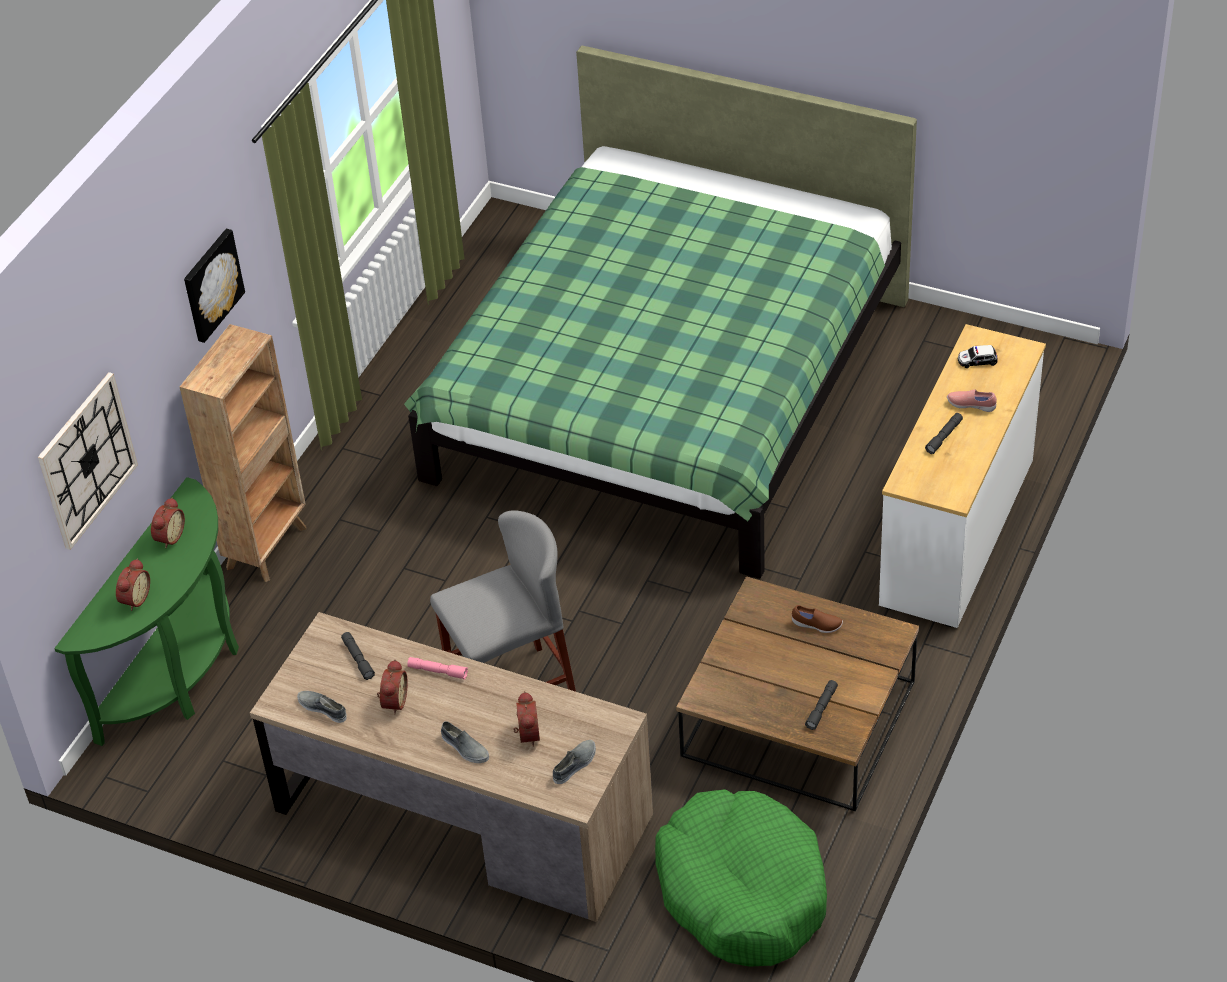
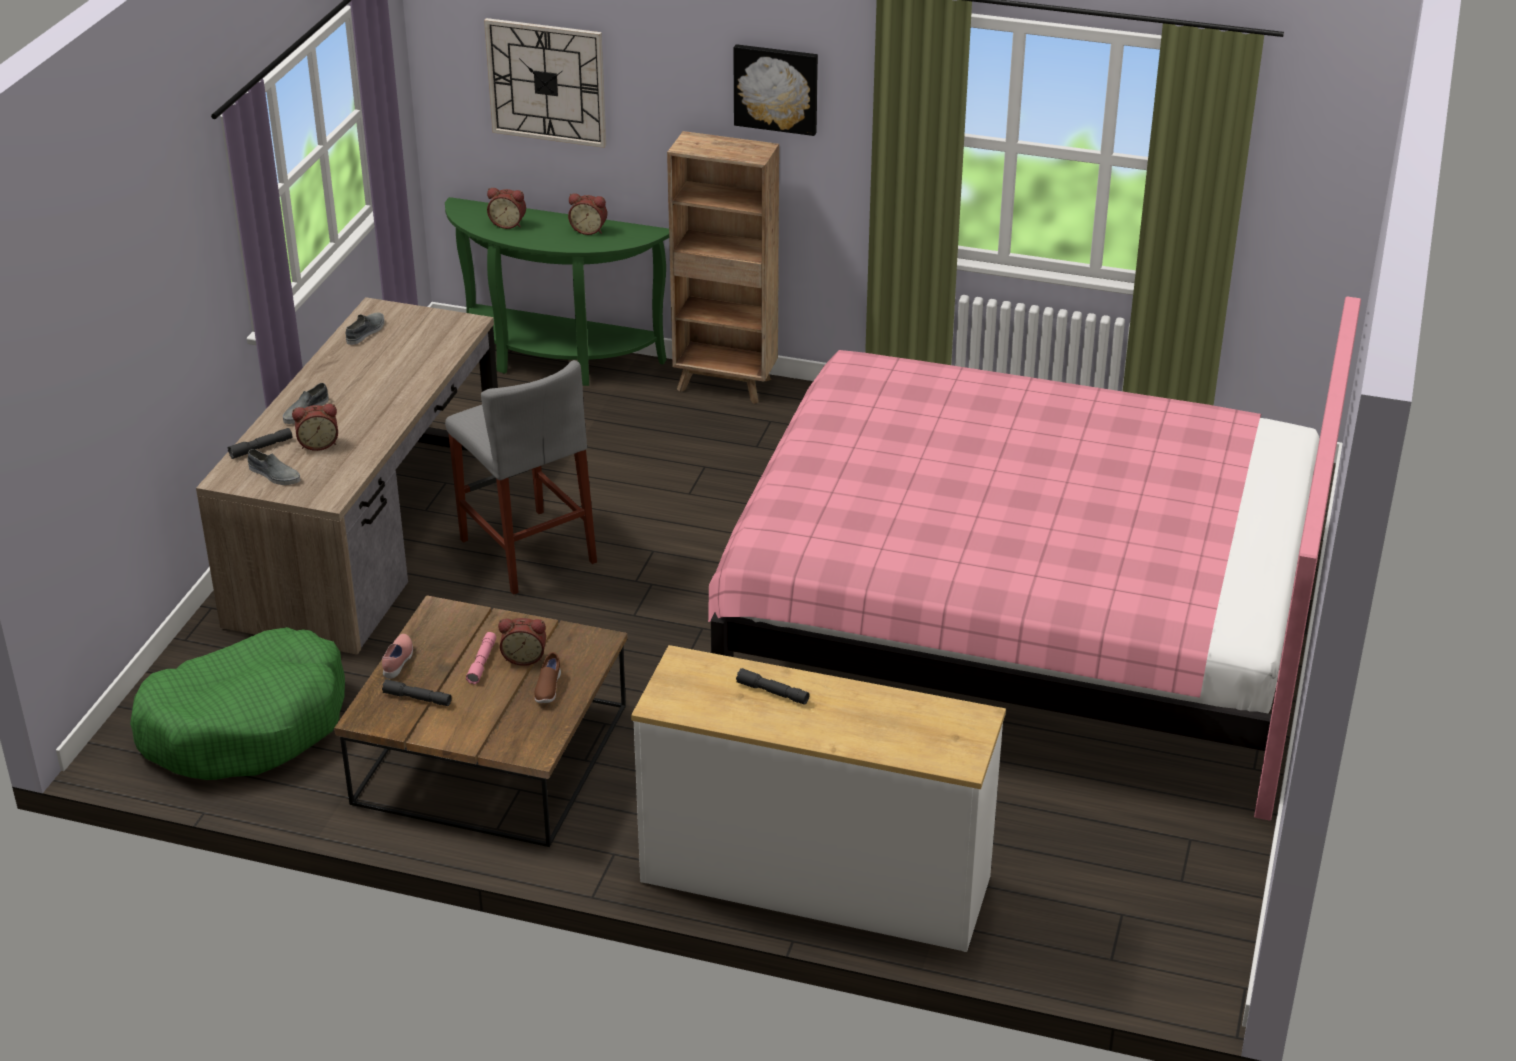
camera: 80 degrees right, 10 degrees down
grey flashlight [341,632,375,680] -> grey flashlight moved to [228,428,292,459]
alarm clock [377,659,408,715] -> alarm clock moved to [498,618,546,666]
green bed [404,46,917,579] -> pink bed [708,296,1361,821]
pink flashlight [407,657,468,679] -> pink flashlight moved to [466,632,496,684]
pink shoe [947,389,997,412] -> pink shoe moved to [382,634,413,679]
toy car [958,345,998,368] -> none

